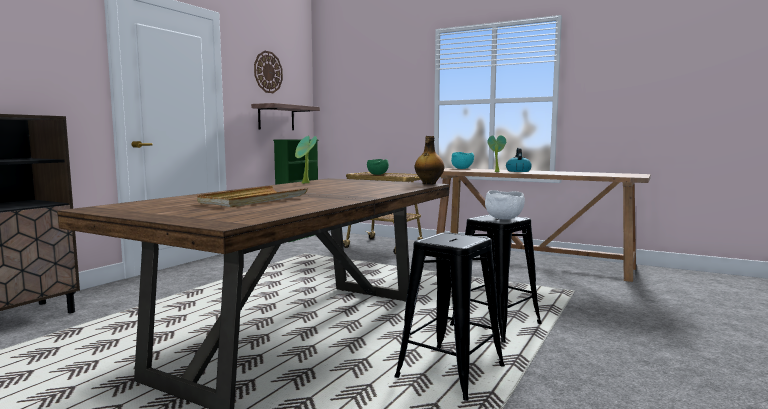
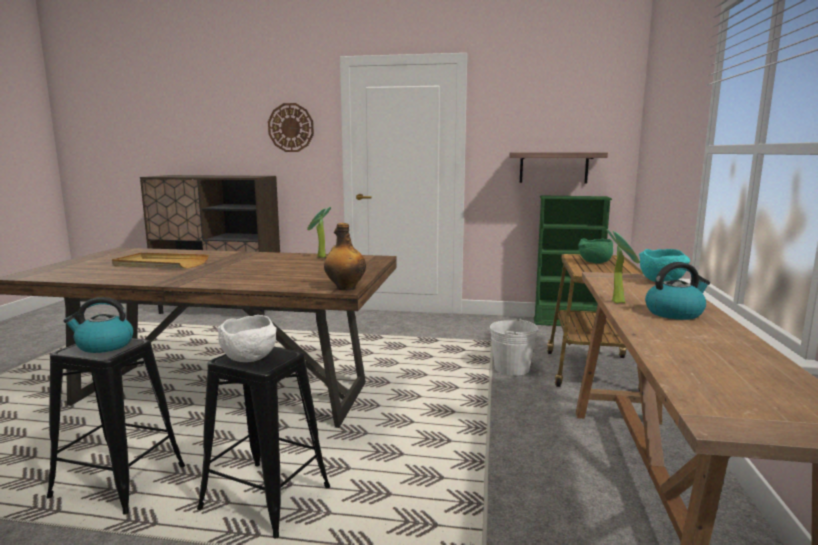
camera: 70 degrees right, 5 degrees up
wall clock [254,51,283,93] -> wall clock moved to [268,103,314,152]
none -> kettle [63,297,134,353]
none -> white bucket [490,318,539,376]

